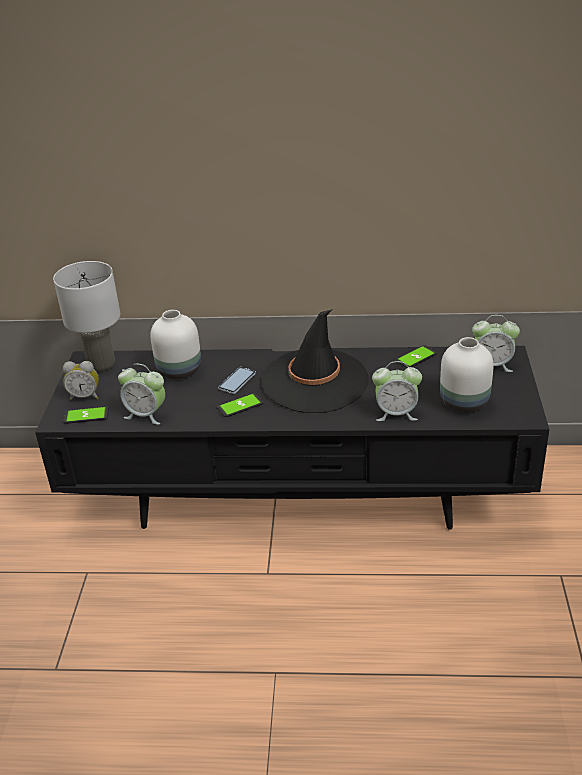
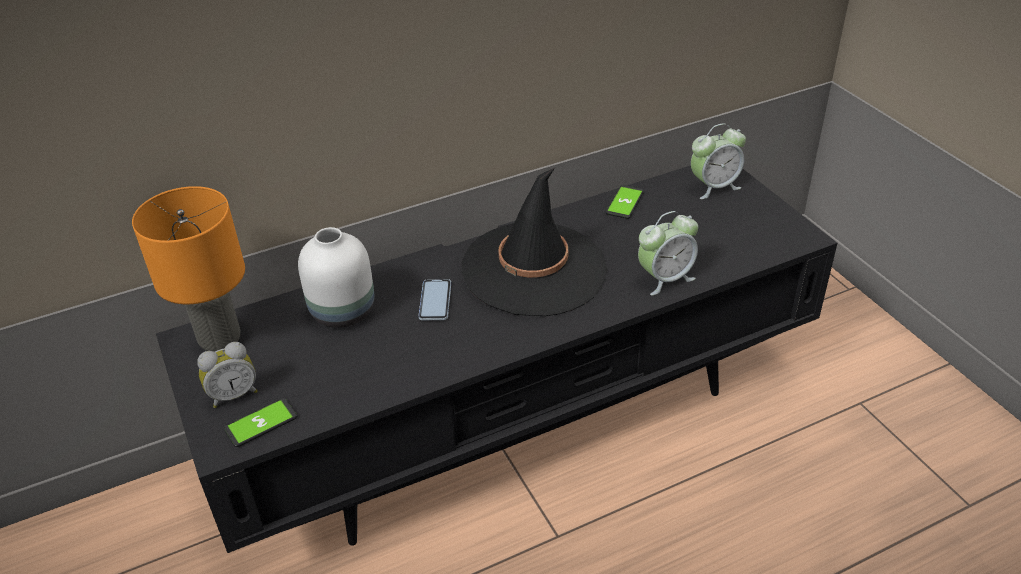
camera: 30 degrees left, 5 degrees up
white table lamp [53,261,121,372] -> orange table lamp [132,186,245,352]
alarm clock [118,364,165,425] -> none
phone [217,393,263,417] -> none
white vase [440,337,494,412] -> none

